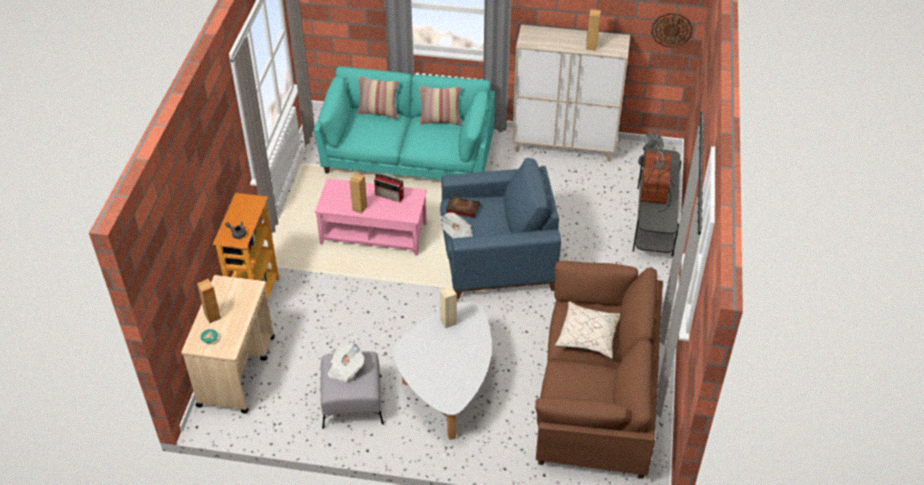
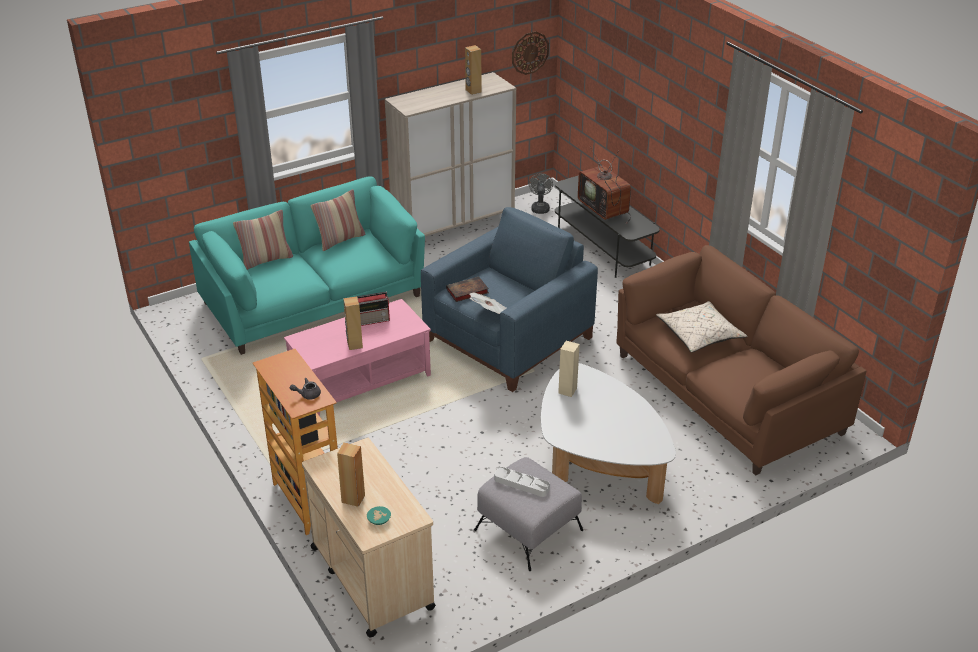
camera: 40 degrees left, 10 degrees down
newspaper [328,343,364,382] -> grey tray [494,467,550,497]

